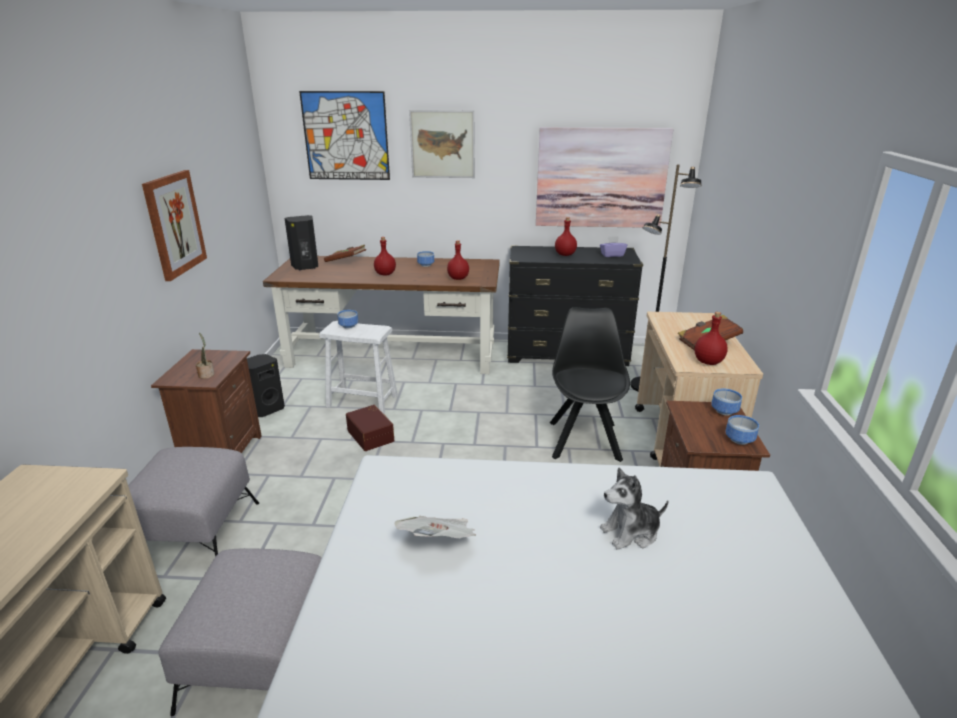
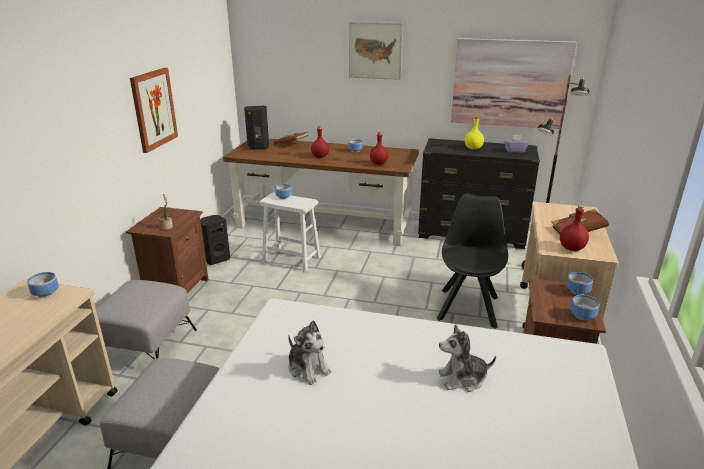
camera: 10 degrees right, 0 degrees up
picture [299,91,390,180] -> none
brown storage box [346,405,394,451] -> none
newspaper [395,516,476,538] -> plush toy [288,321,332,385]
red bottle [555,217,577,256] -> yellow bottle [465,116,484,150]
none -> bowl [27,272,59,298]

